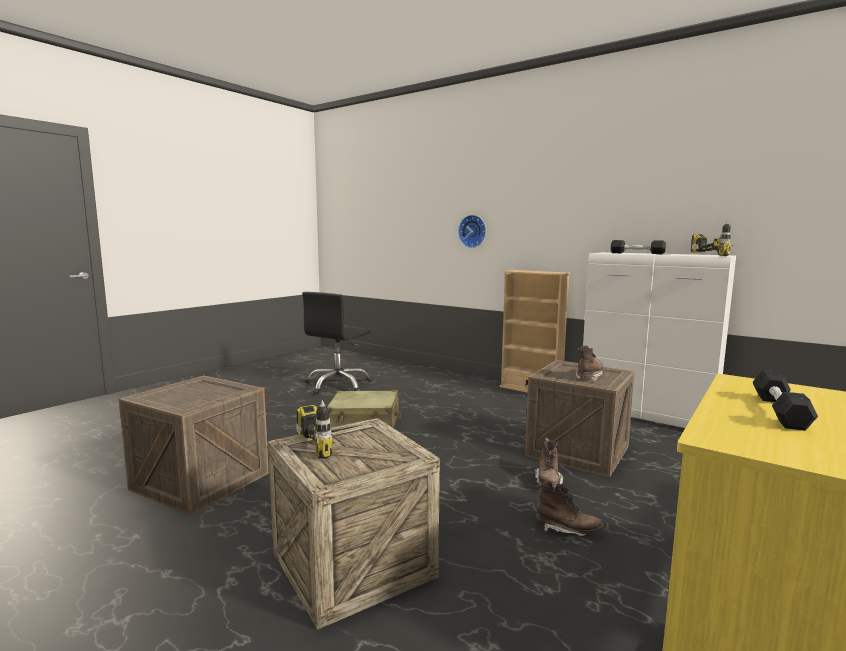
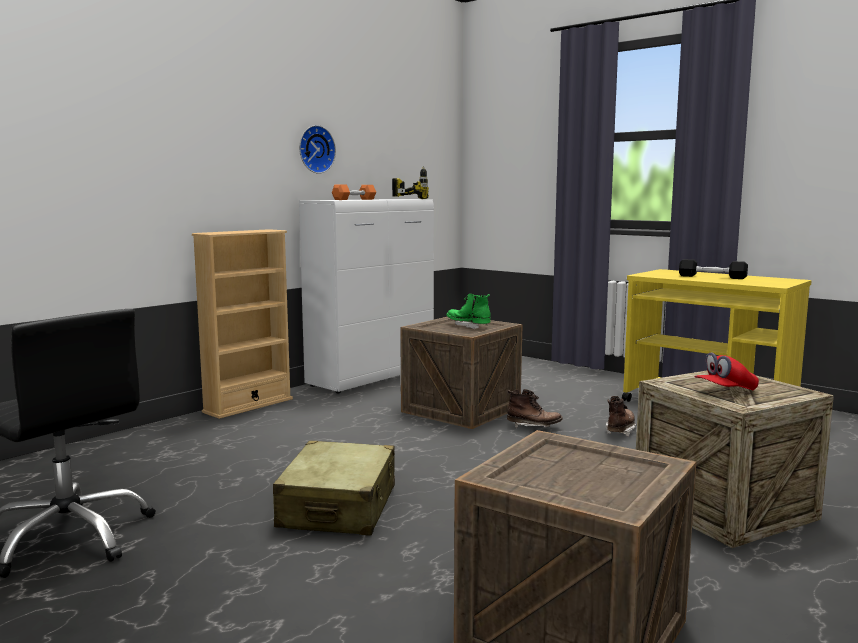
camera: 85 degrees left, 0 degrees up
power drill [296,400,366,459] -> red cap [694,352,759,390]
wall clock [458,215,486,248] -> wall clock moved to [299,125,336,174]
brown boot [576,345,605,381] -> green boot [447,294,491,329]
black dumbbell [611,240,666,254] -> orange dumbbell [332,185,376,200]

